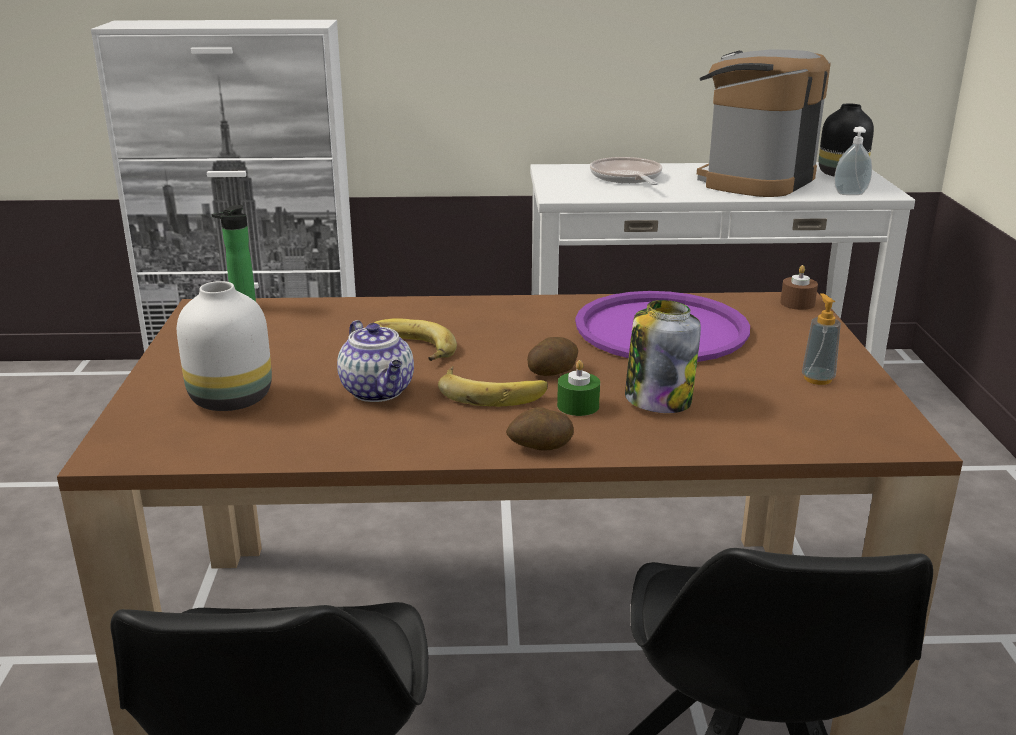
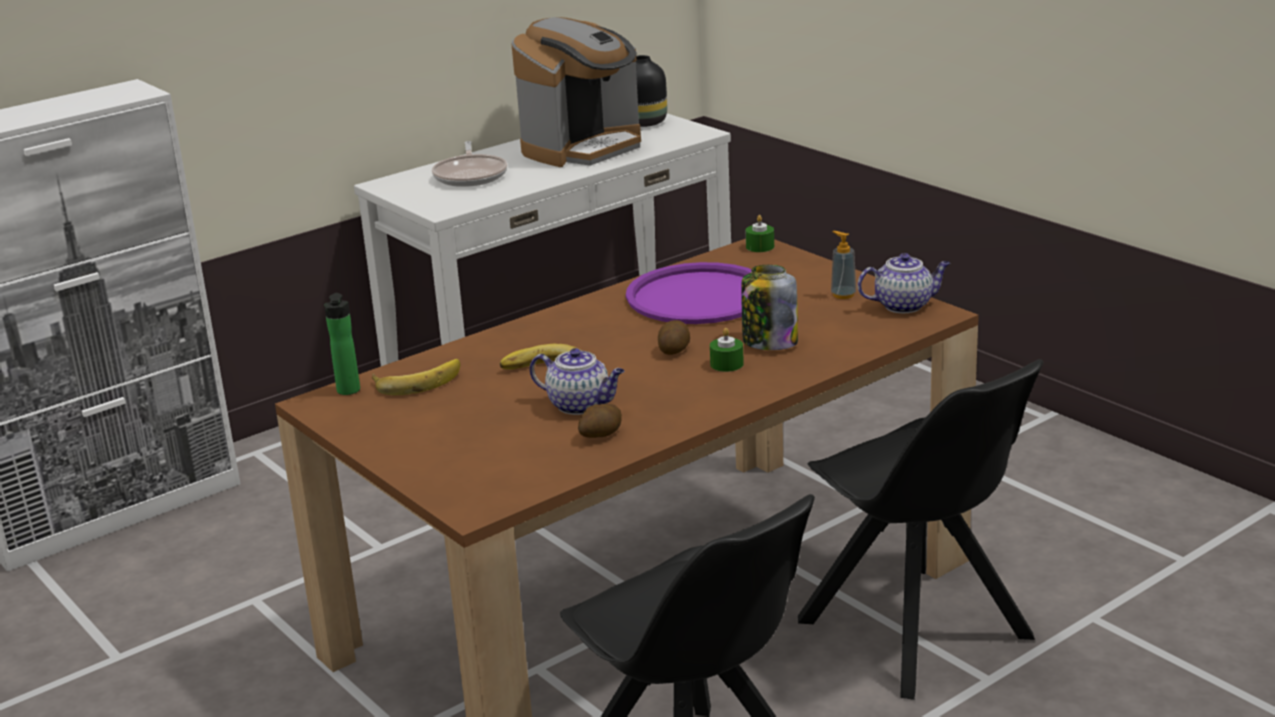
camera: 35 degrees left, 0 degrees up
white vase [177,281,272,411] -> none
banana [438,366,548,407] -> banana moved to [372,359,460,395]
potato [506,407,574,450] -> potato moved to [578,404,622,438]
frying pan [590,157,663,185] -> frying pan turned 135 degrees counterclockwise [432,141,507,187]
coffee machine [697,49,831,197] -> coffee machine turned 135 degrees counterclockwise [511,17,641,167]
brown candle [780,265,818,310] -> green candle [746,215,774,252]
soap dispenser [834,127,872,195] -> none
none -> teapot [857,253,950,313]

